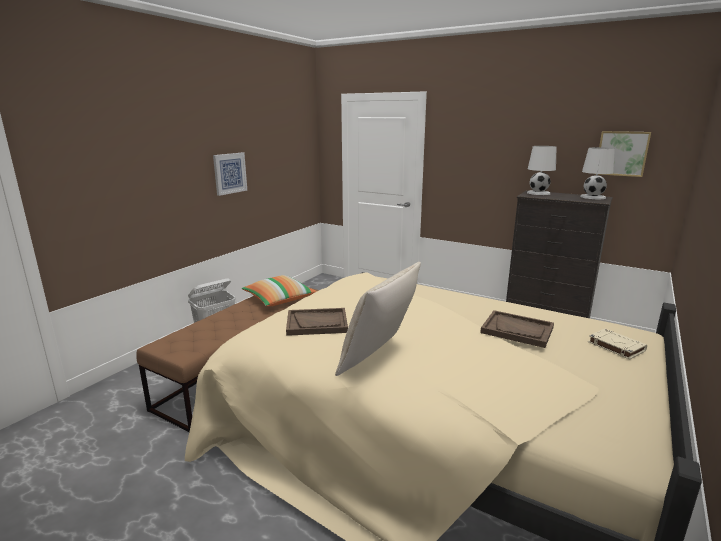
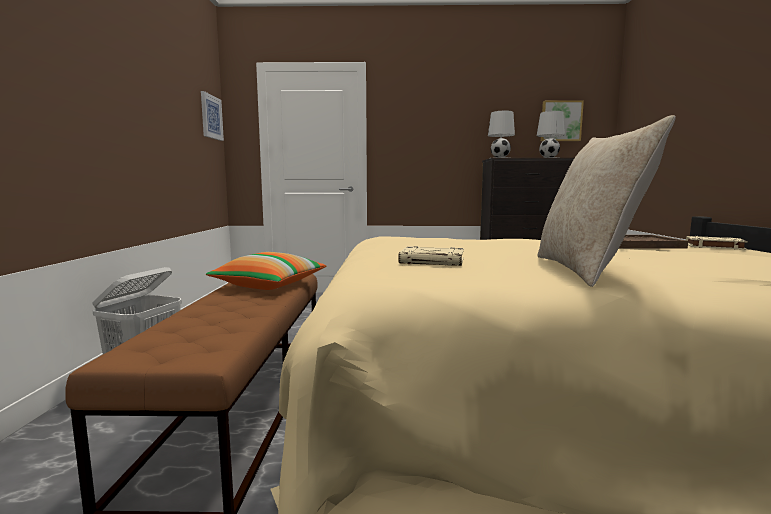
camera: 30 degrees left, 10 degrees down
picture [213,153,247,196] -> picture moved to [201,91,224,141]
brown tray [286,308,348,336] -> beige book [398,246,464,266]

